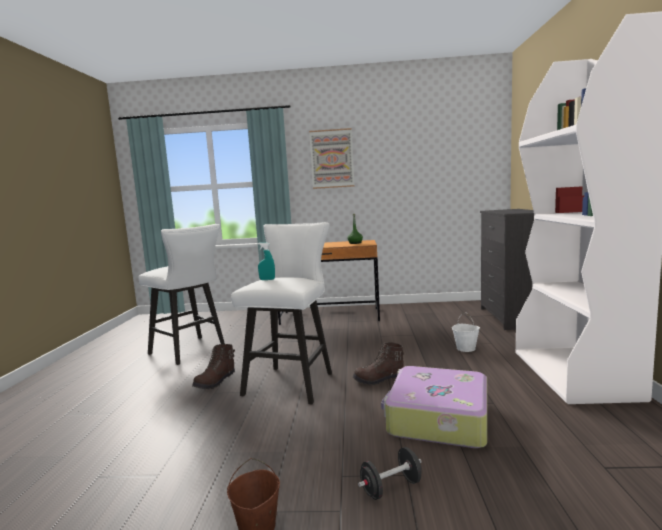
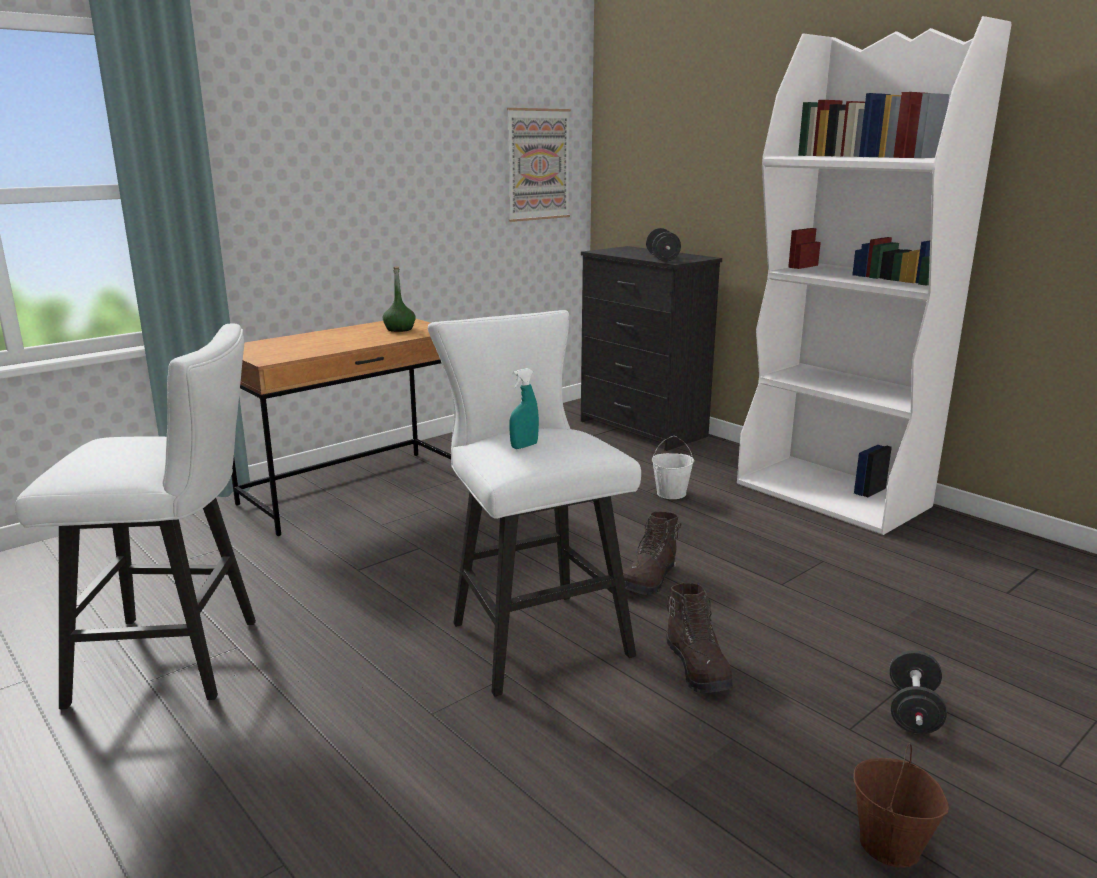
camera: 45 degrees left, 10 degrees up
brown boot [193,344,235,389] -> brown boot moved to [666,583,733,693]
picture [309,128,355,189] -> picture moved to [507,108,571,222]
suitcase [381,366,487,448] -> none
none -> black dumbbell [646,228,681,261]

